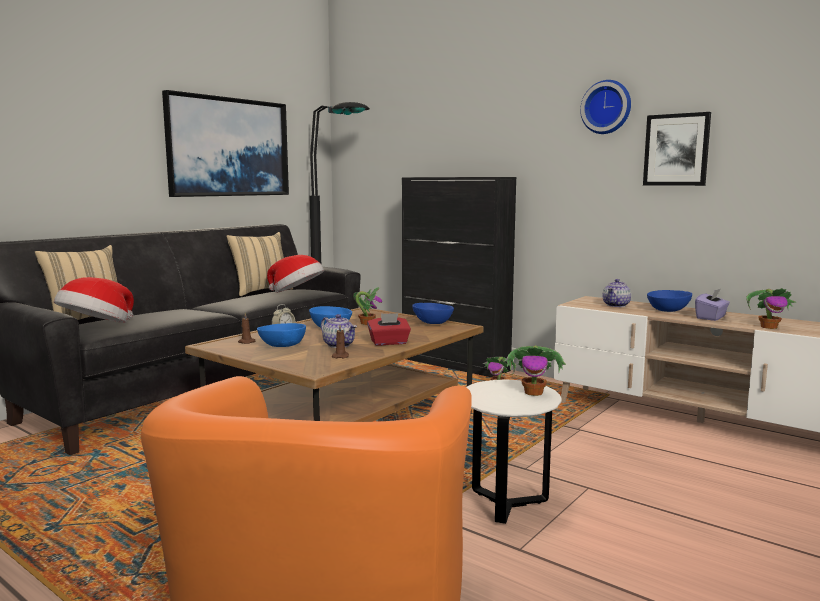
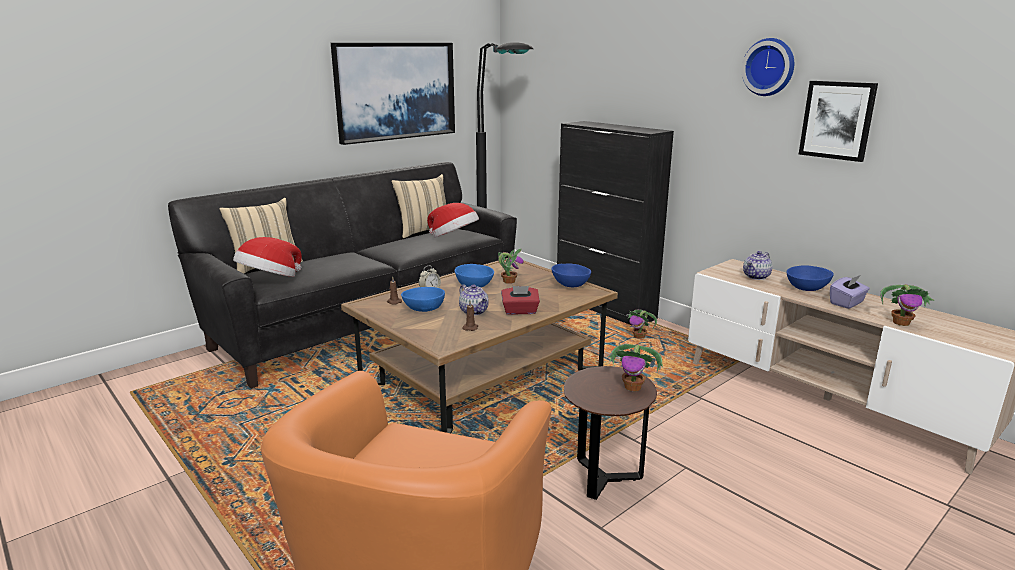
camera: 10 degrees right, 10 degrees up
white side table [466,380,561,524] -> brown side table [564,366,657,500]

